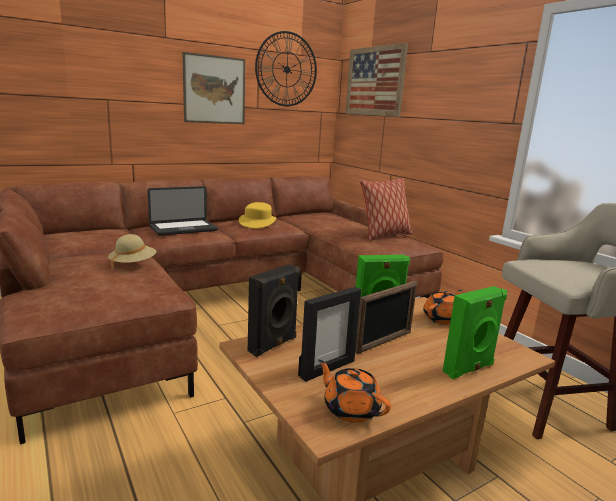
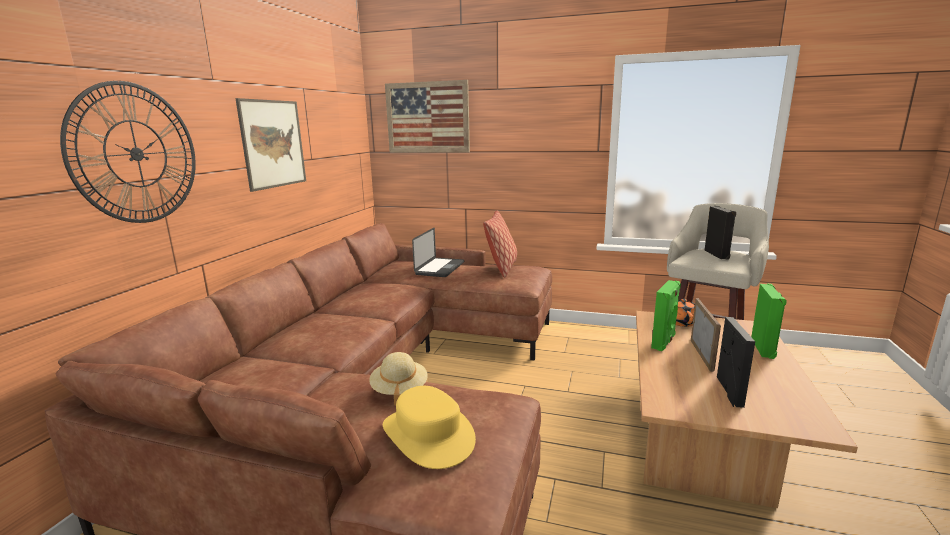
camera: 40 degrees left, 0 degrees up
laptop [147,186,218,236] -> laptop moved to [412,228,464,277]
yellow hat [239,202,276,228] -> yellow hat moved to [383,386,476,469]
black speaker [248,265,300,357] -> black speaker moved to [704,206,736,260]
wall clock [255,31,317,106] -> wall clock moved to [60,81,196,223]
orange teapot [318,360,391,423] -> none

